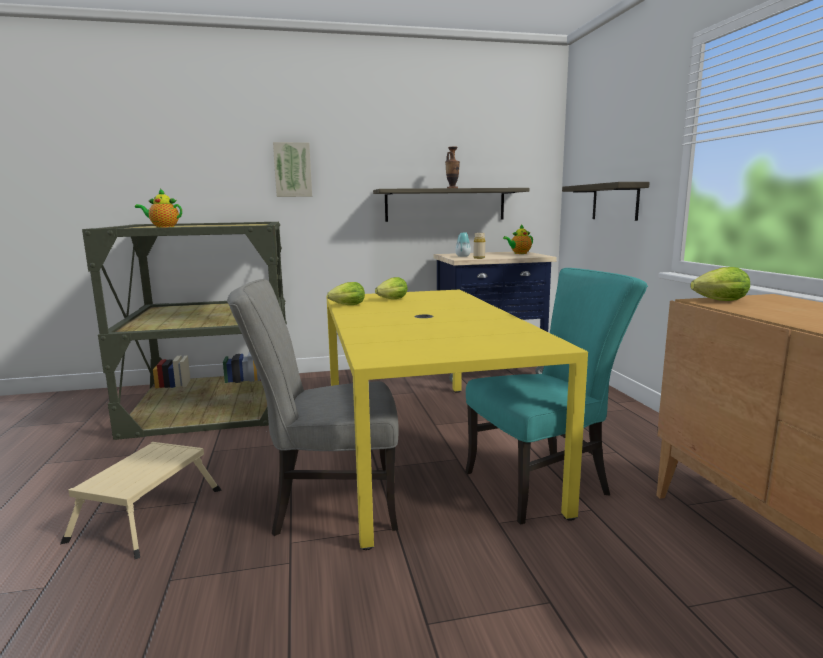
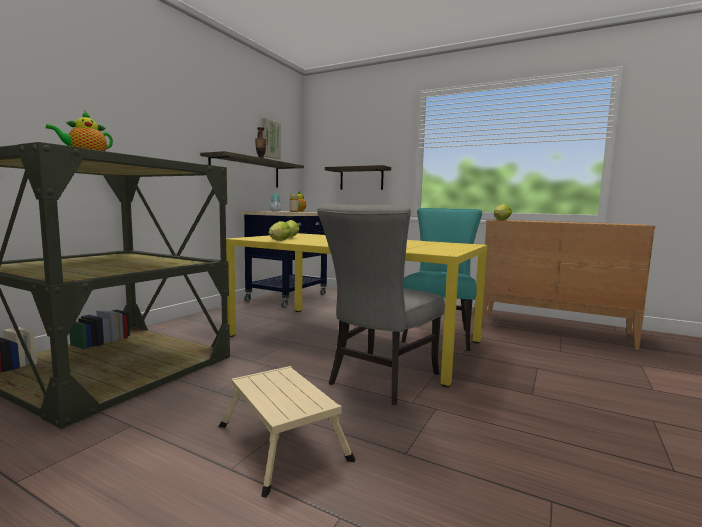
camera: 50 degrees left, 5 degrees down
picture [273,142,312,197] -> picture moved to [262,118,281,159]

